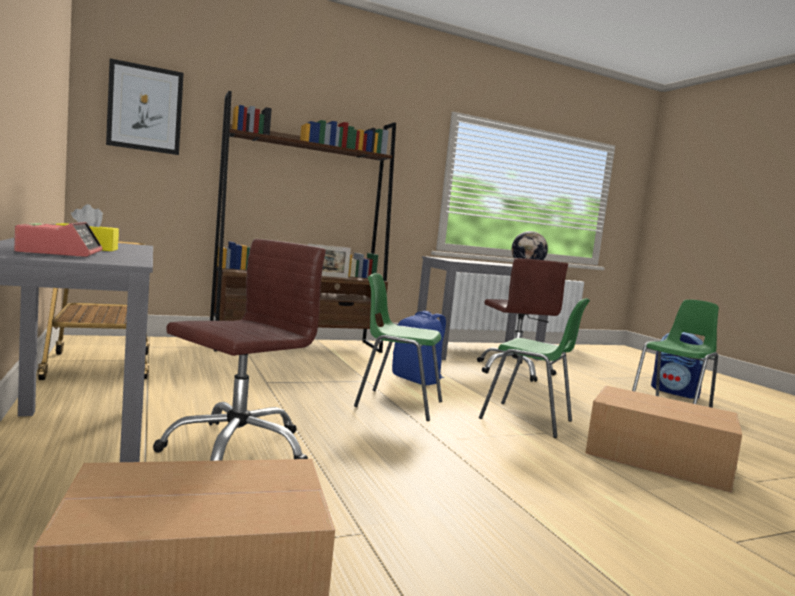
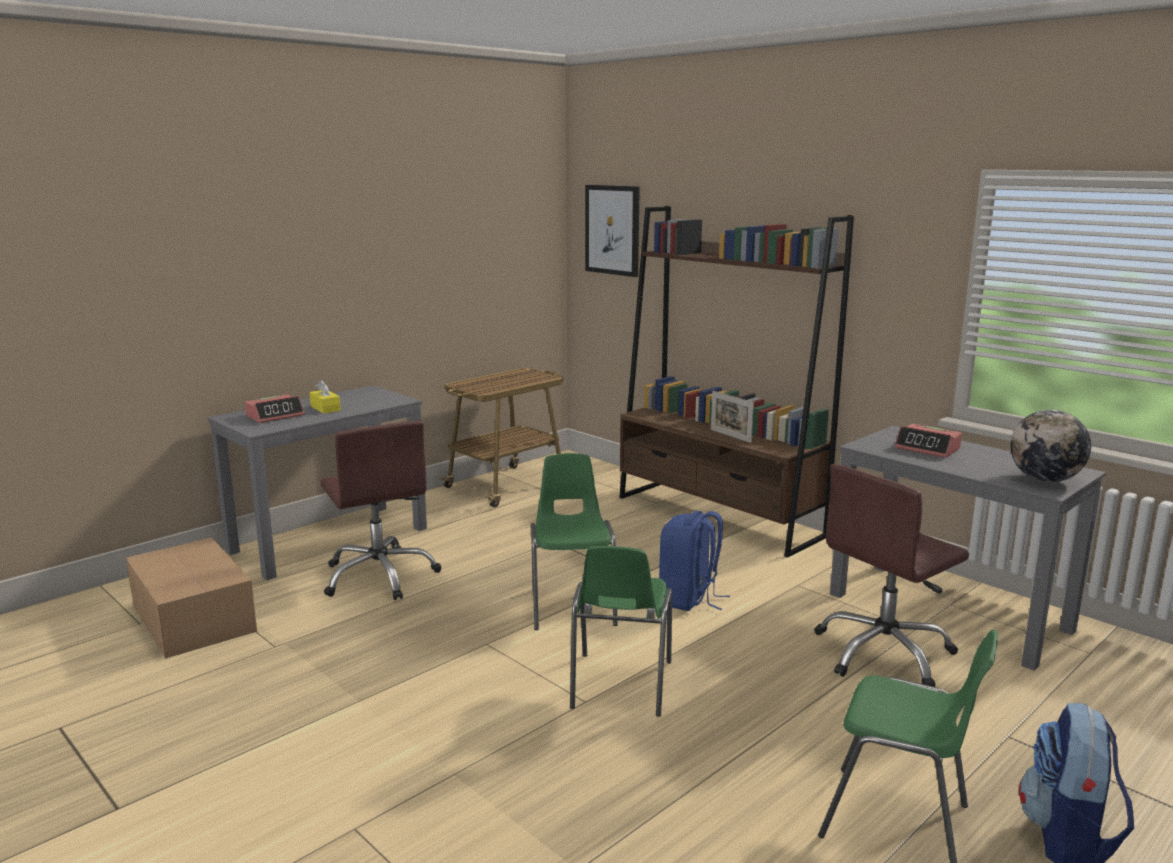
camera: 70 degrees right, 10 degrees up
brown office chair [153,239,326,461] -> brown office chair turned 45 degrees clockwise [320,421,441,600]
cardboard box [586,386,742,492] -> none
none -> alarm clock [895,424,962,458]

